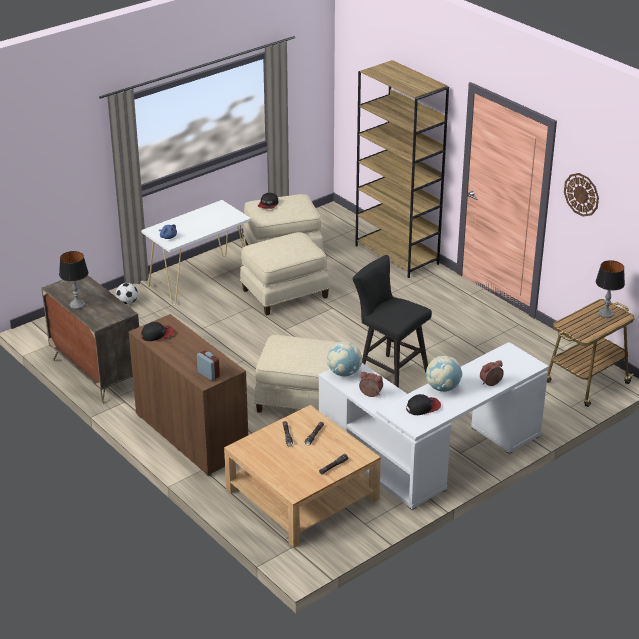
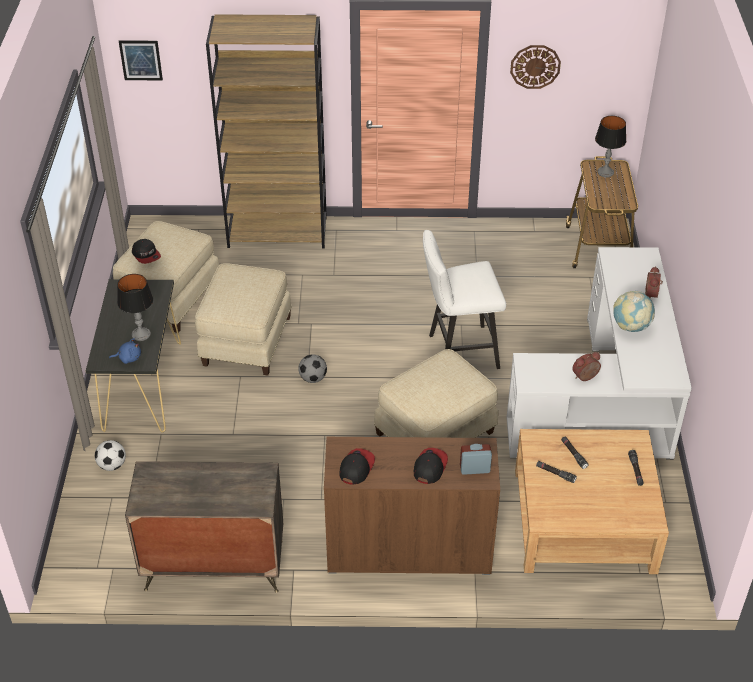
camera: 50 degrees left, 10 degrees up
table lamp [59,251,88,309] -> table lamp moved to [117,274,153,341]
white console table [141,200,251,305] -> black console table [86,279,181,432]
globe [327,341,362,376] -> none
black stool [353,255,432,388] -> white stool [423,230,506,369]
cap [406,394,441,415] -> cap moved to [414,448,448,484]
none -> picture [119,40,163,80]
none -> football [298,354,327,383]

